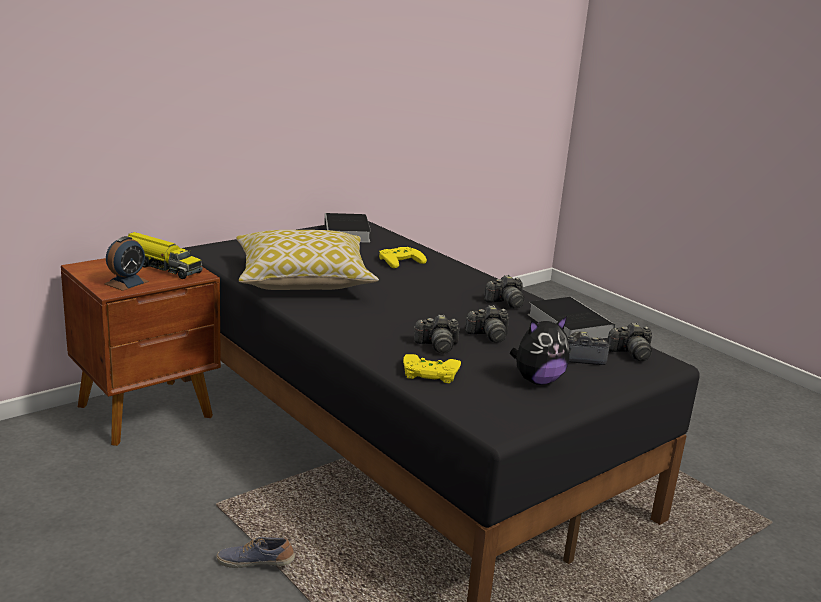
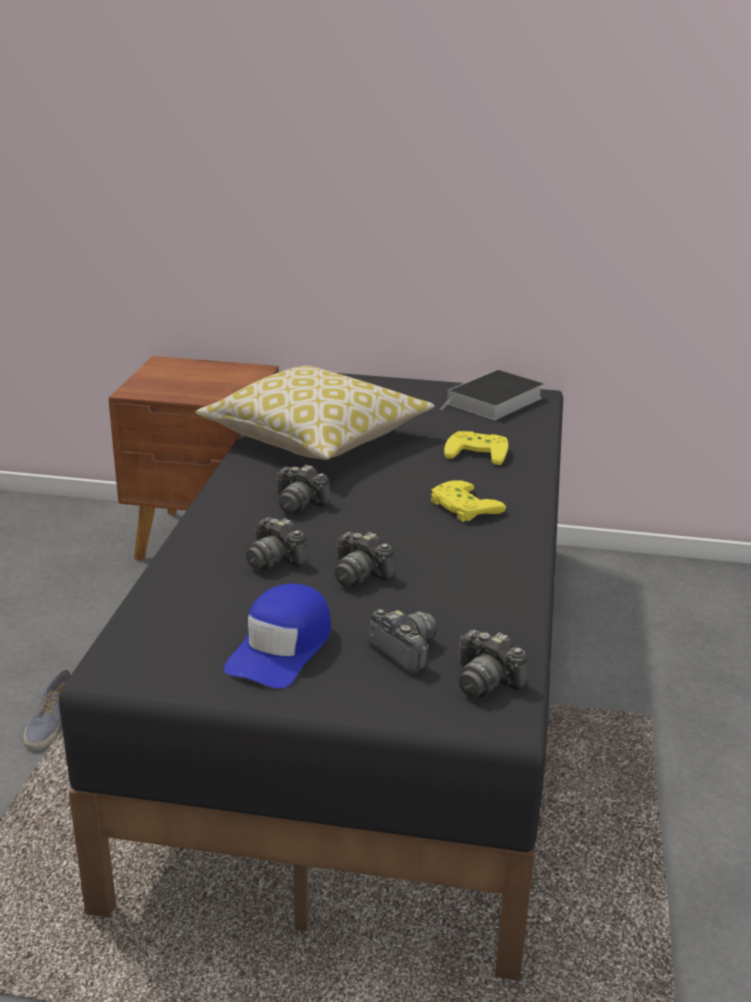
camera: 50 degrees right, 5 degrees up
alarm clock [104,236,149,291] -> none
toy truck [128,232,203,279] -> none
shoe [217,537,295,568] -> shoe turned 135 degrees counterclockwise [24,668,72,750]
yellow game controller [403,354,461,383] -> yellow game controller moved to [431,480,506,522]
camera [484,275,524,308] -> camera moved to [276,464,330,513]
plush toy [510,316,570,385] -> blue cap [224,584,331,689]
book [528,297,615,338] -> none

